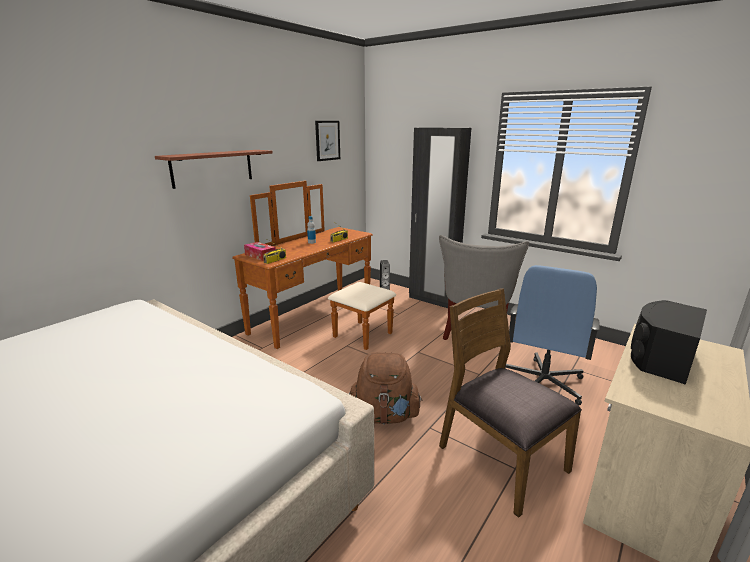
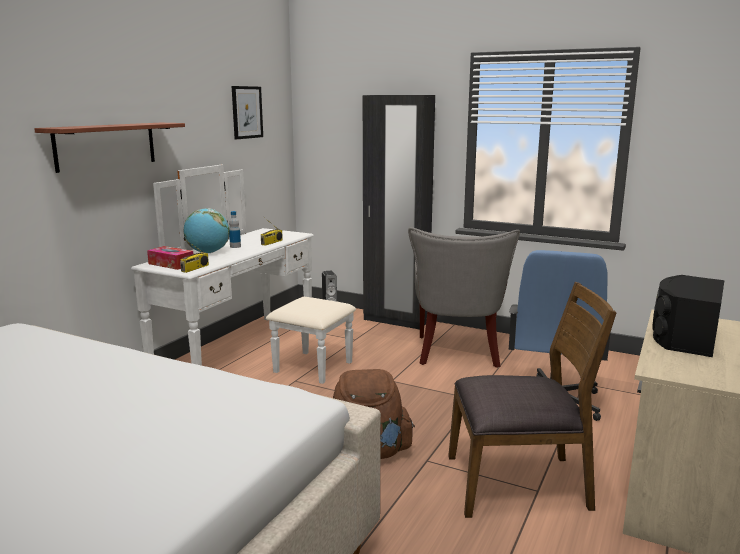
camera: 10 degrees left, 5 degrees down
brown dresser [232,181,396,350] -> white dresser [131,165,356,384]
brown chair [439,288,582,518] -> brown chair turned 135 degrees clockwise [448,282,617,518]
none -> globe [183,208,230,253]

